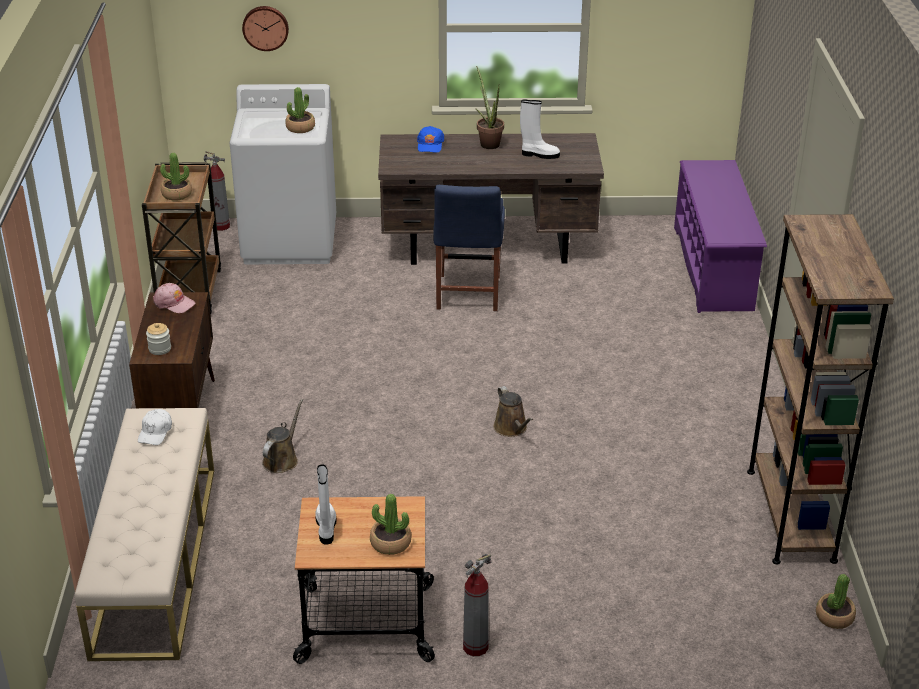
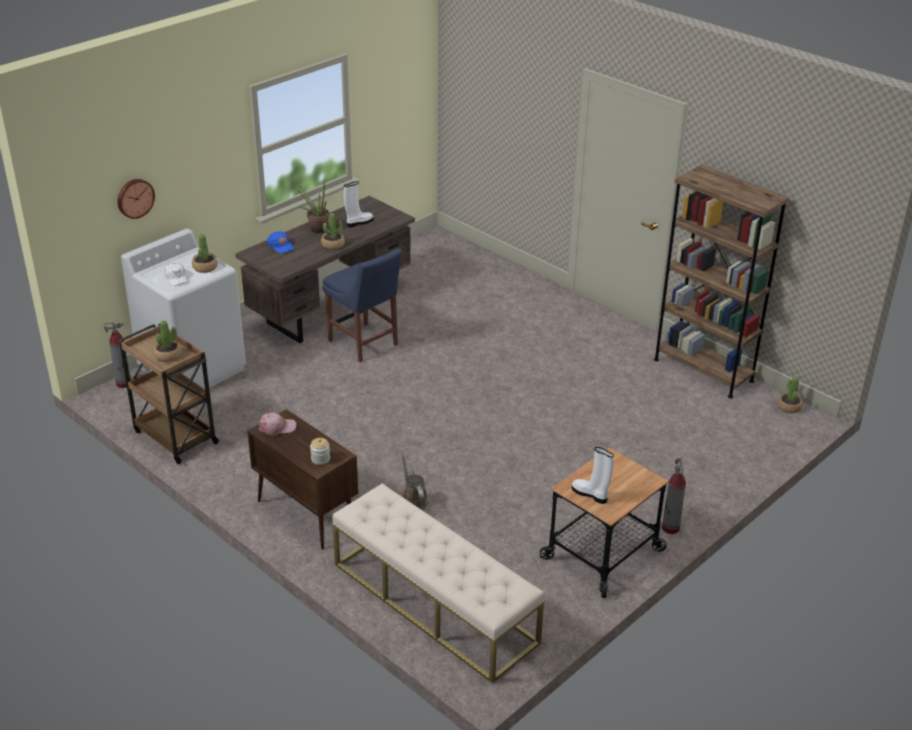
camera: 45 degrees left, 0 degrees up
white cap [138,409,172,445] -> white cap moved to [164,262,189,286]
potted plant [370,494,411,555] -> potted plant moved to [321,213,345,250]
brown watering can [494,386,533,437] -> none
purple shoe rack [674,160,767,313] -> none

